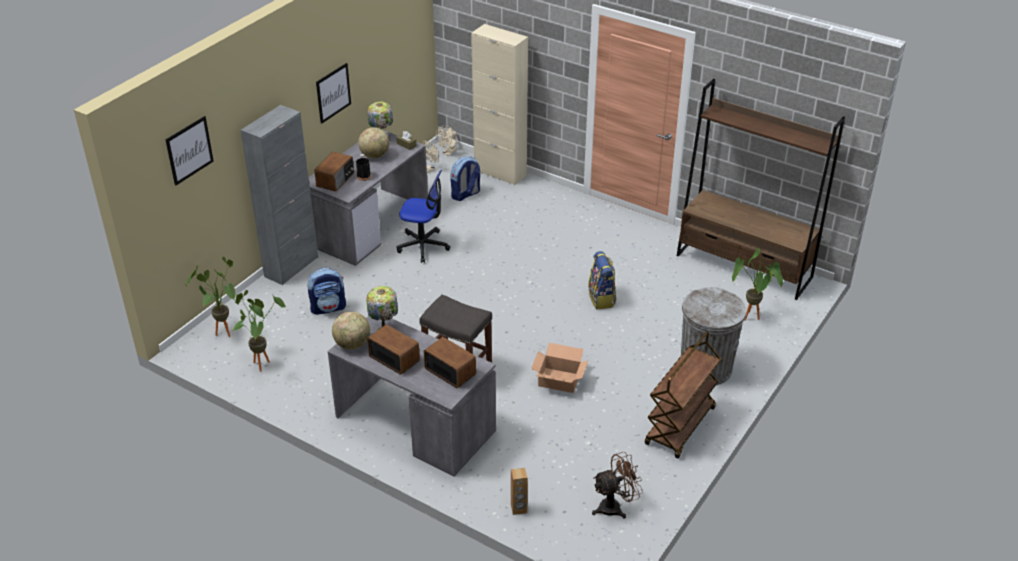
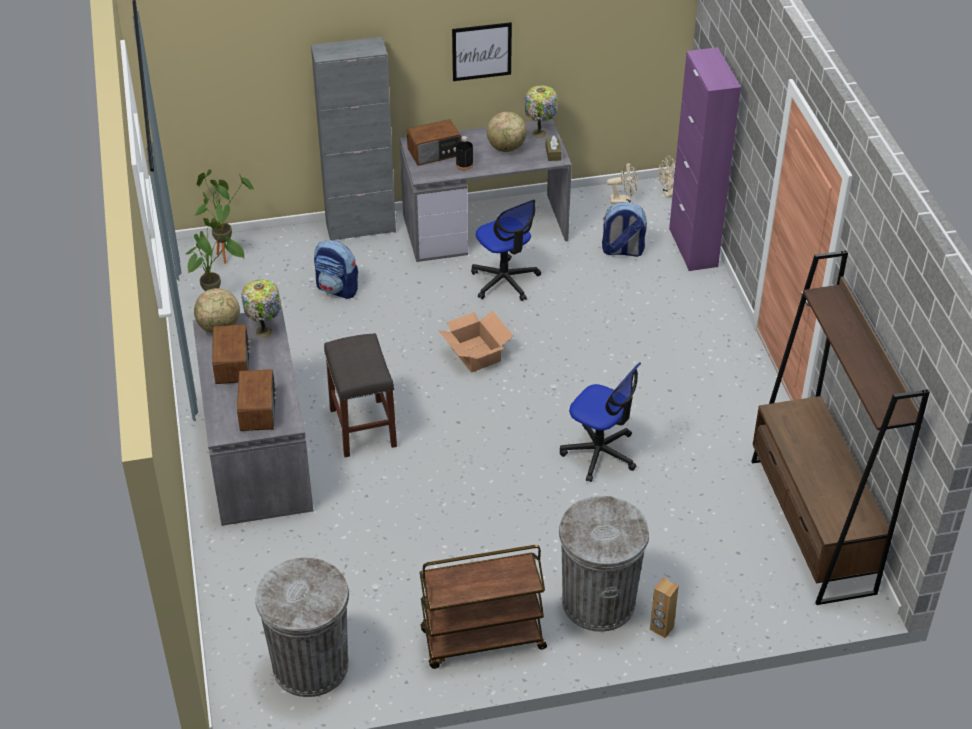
camera: 45 degrees right, 5 degrees up
picture [165,116,214,185] -> none
beige cabinet [471,24,528,185] -> purple cabinet [669,47,741,271]
brown speaker [511,468,528,515] -> brown speaker moved to [650,578,679,638]
cardboard box [531,343,588,393] -> cardboard box moved to [438,311,513,373]
backpack [588,251,616,309] -> office chair [560,362,641,482]
brown fan [592,452,643,519] -> grey trash can [255,558,349,697]
potted plant [732,248,783,321] -> none

